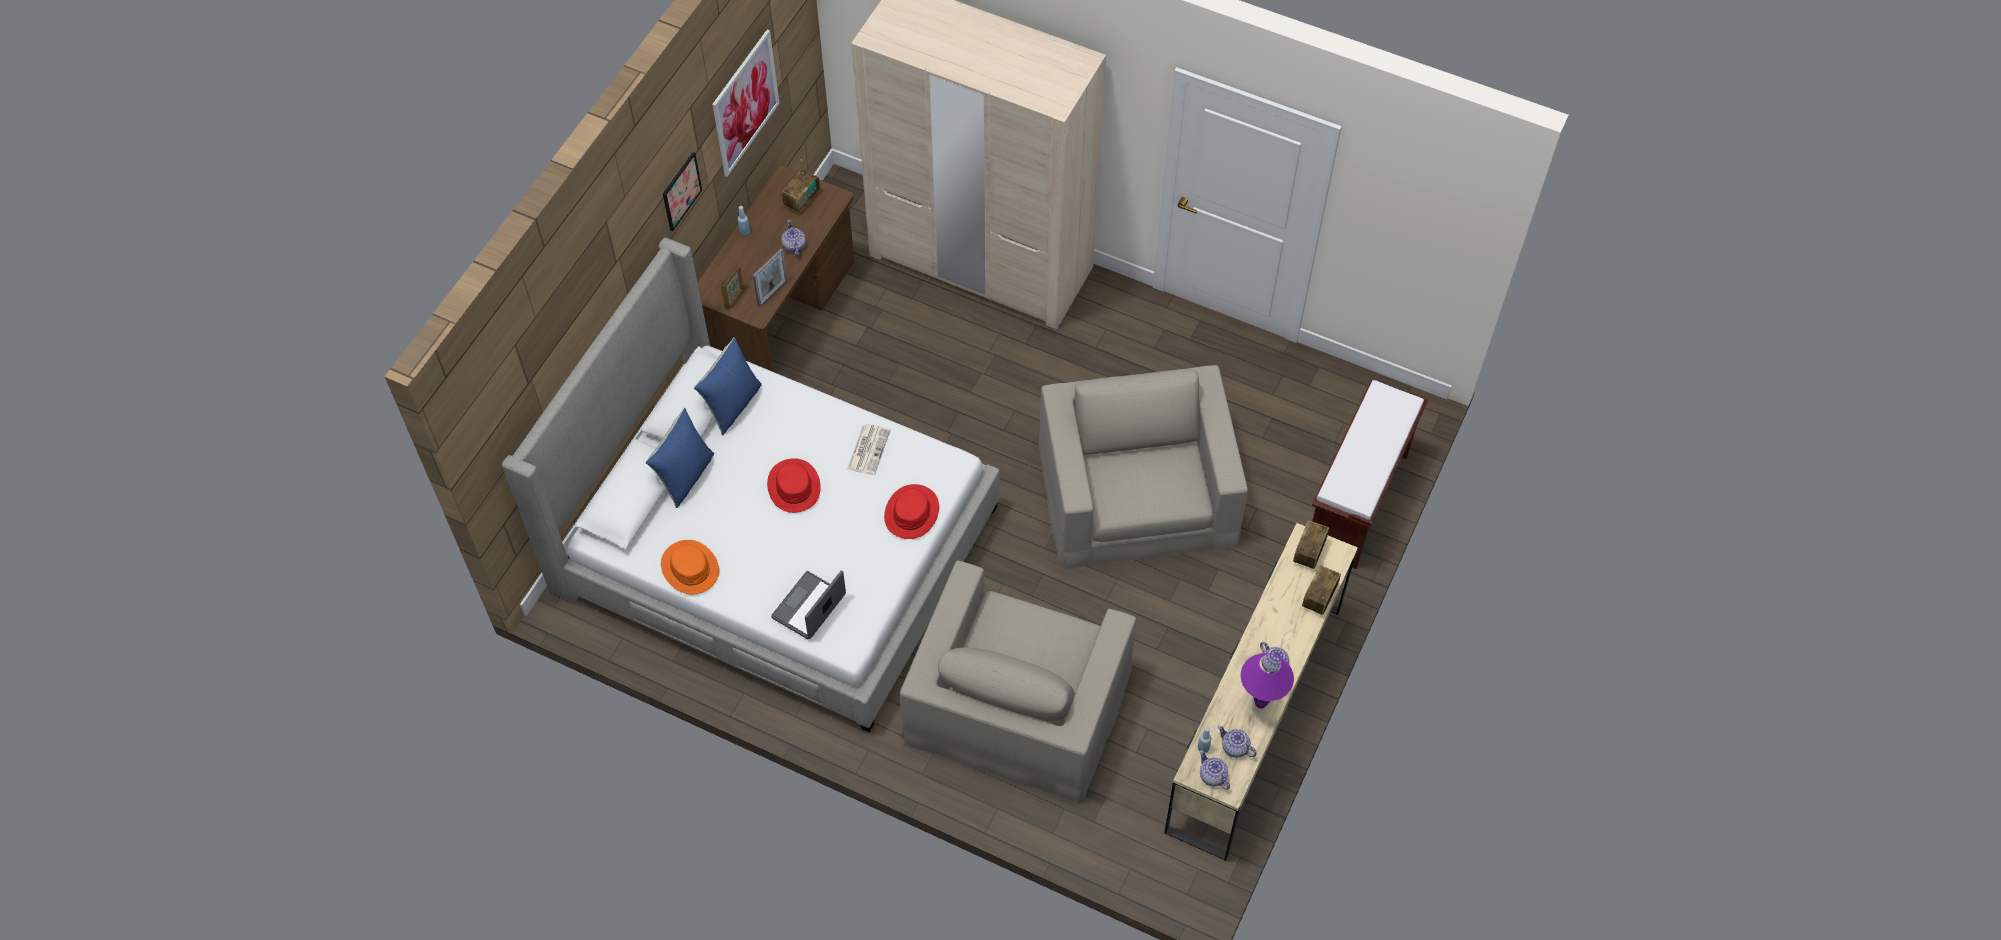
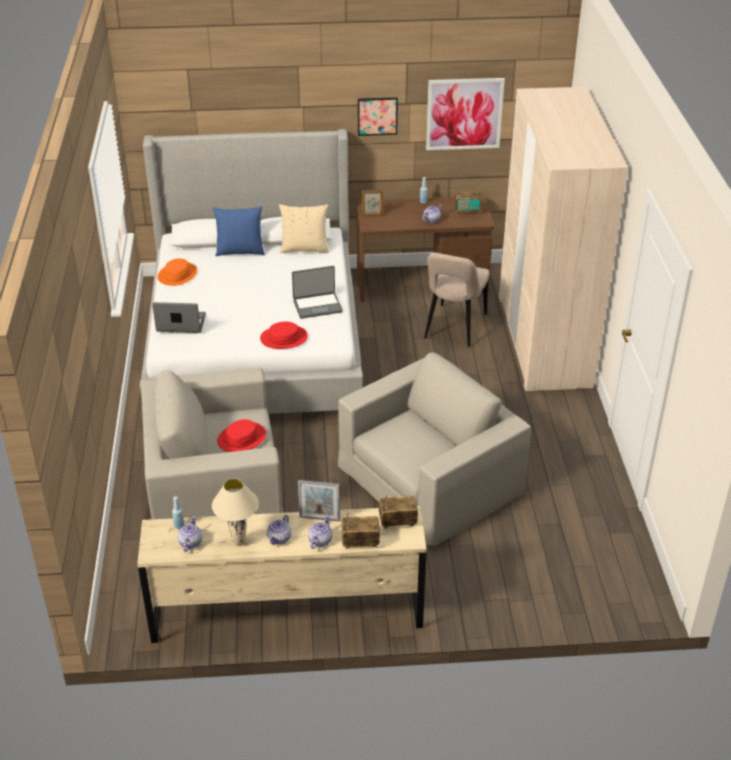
camera: 60 degrees right, 20 degrees down
blue pillow [694,337,762,435] -> beige pillow [279,204,329,253]
picture frame [753,248,787,307] -> picture frame moved to [298,480,340,522]
red hat [767,458,821,513] -> red hat moved to [217,419,266,452]
newspaper [847,424,890,475] -> laptop [292,266,343,319]
teapot [1200,750,1230,790] -> teapot moved to [308,515,332,549]
purple table lamp [1241,653,1294,709] -> beige table lamp [212,479,259,546]
brown bench [1312,380,1428,569] -> none
none -> beige chair [424,252,490,347]

